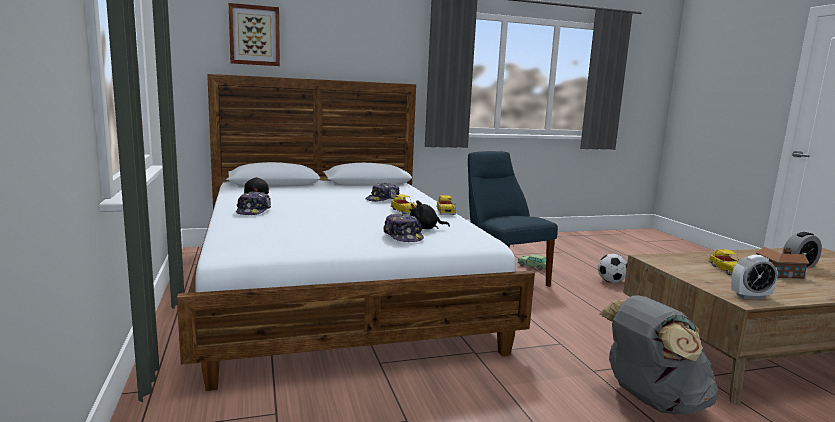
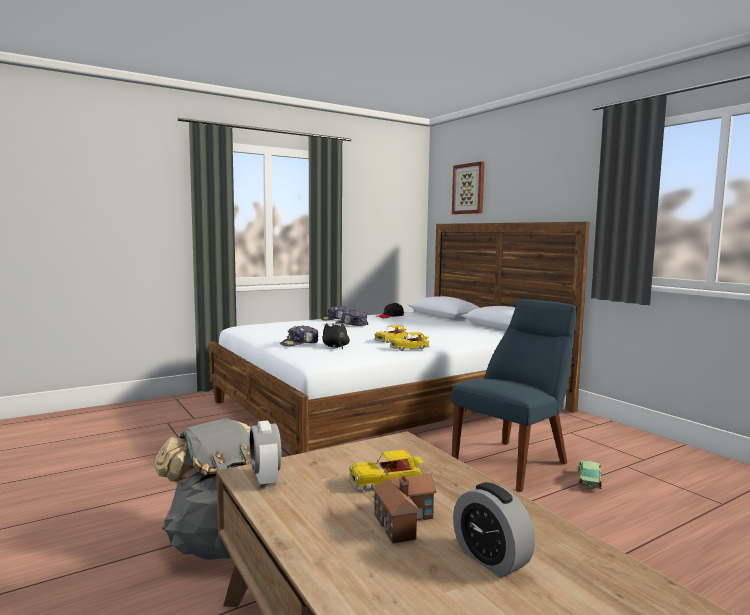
camera: 75 degrees right, 5 degrees down
cap [365,183,400,202] -> cap moved to [335,310,368,326]
football [598,254,627,283] -> none

